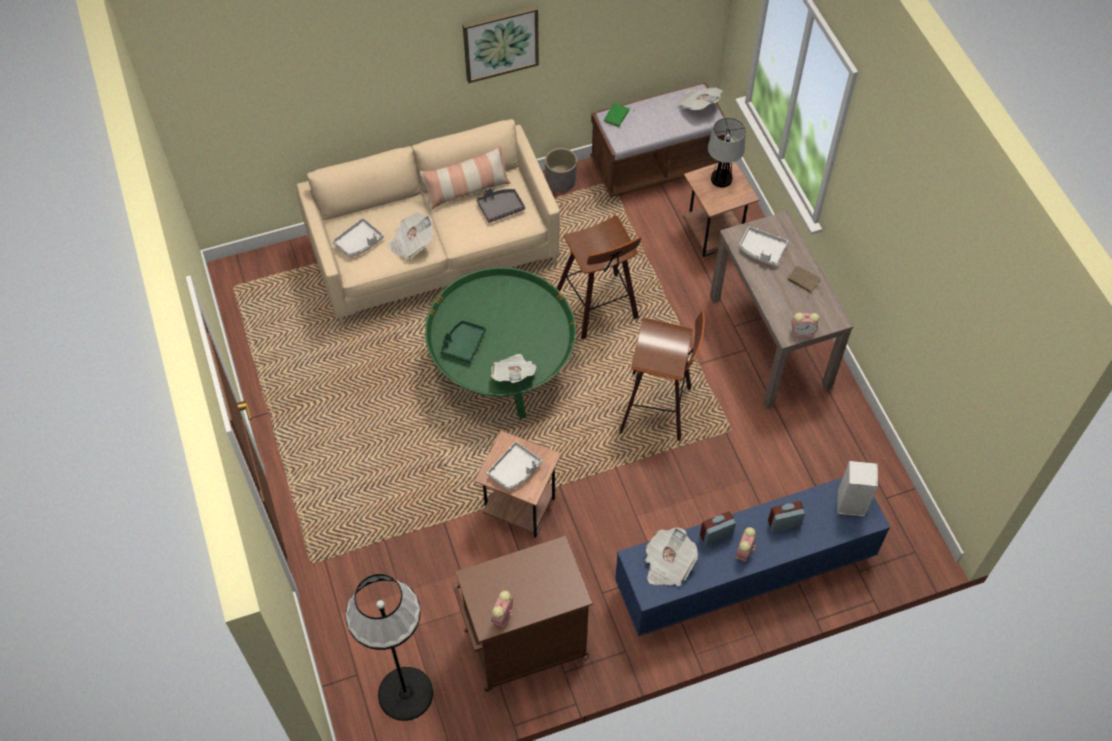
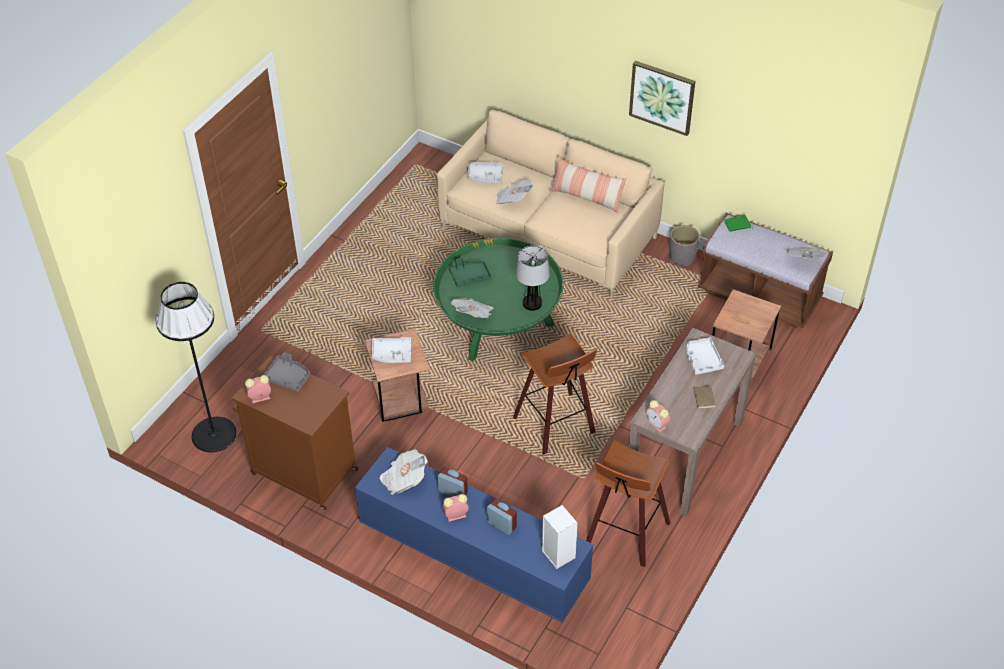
camera: 50 degrees right, 10 degrees down
grey tray [476,188,525,223] -> grey tray moved to [263,352,310,392]
stool [557,215,642,340] -> stool moved to [586,441,670,567]
table lamp [708,118,746,188] -> table lamp moved to [516,246,550,311]

